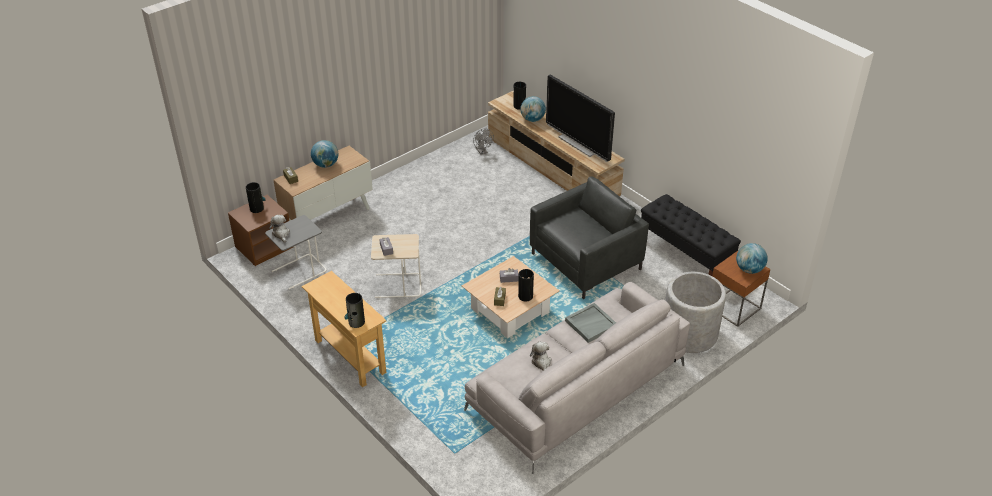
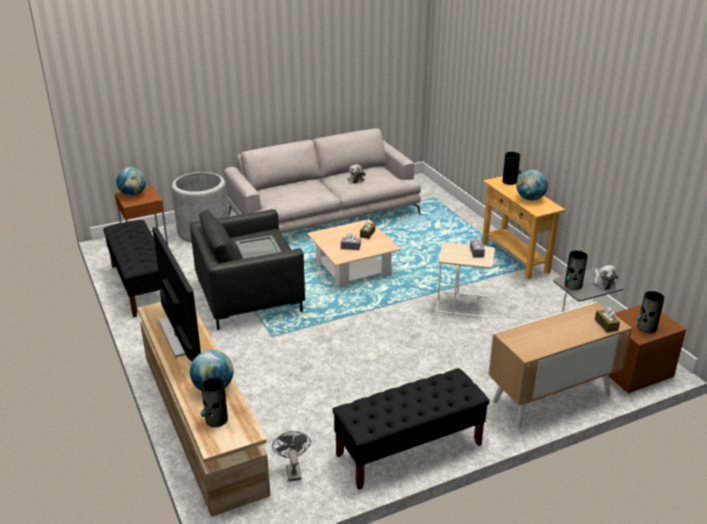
camera: 165 degrees left, 10 degrees down
globe [311,140,338,168] -> globe moved to [516,170,548,201]
vase [518,269,534,302] -> vase moved to [565,250,588,290]
grey tray [565,303,616,343] -> grey tray moved to [235,235,281,259]
none -> black bench [332,368,490,490]

